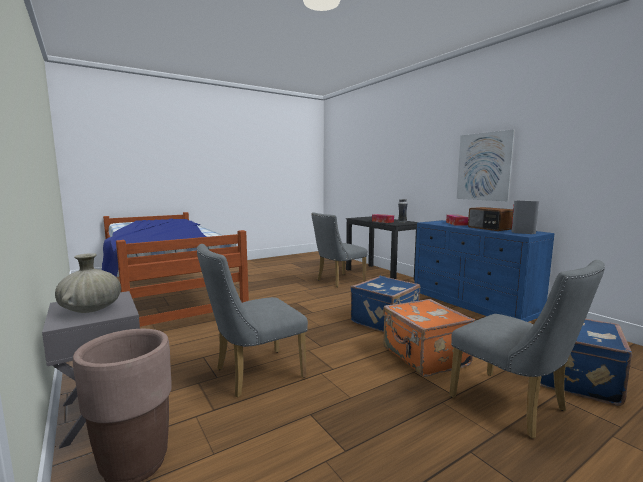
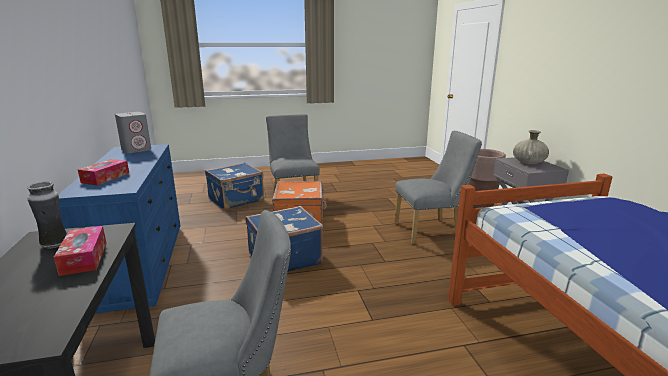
camera: 160 degrees left, 10 degrees up
picture [457,129,515,201] -> none
radio [468,207,513,231] -> none

